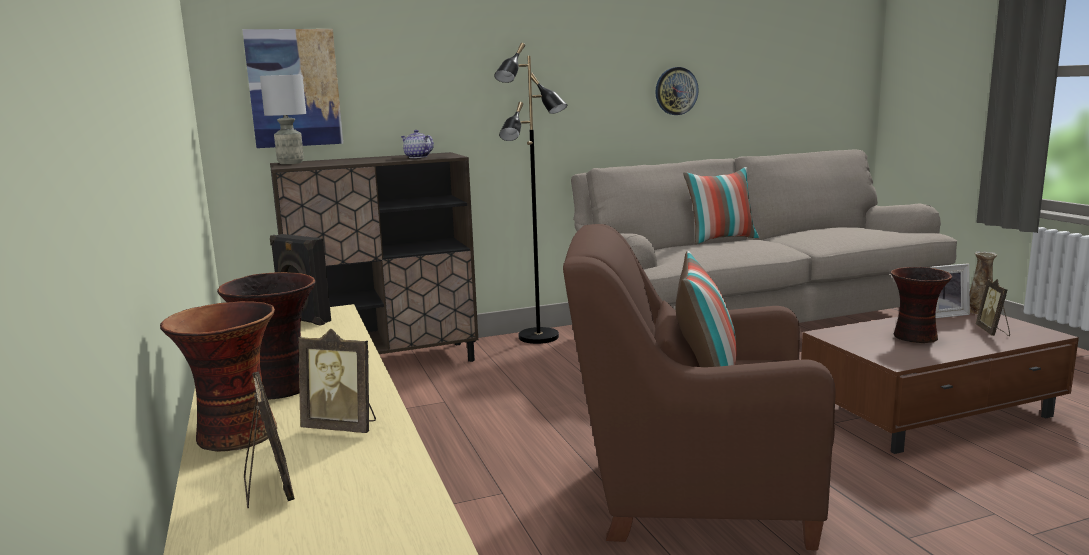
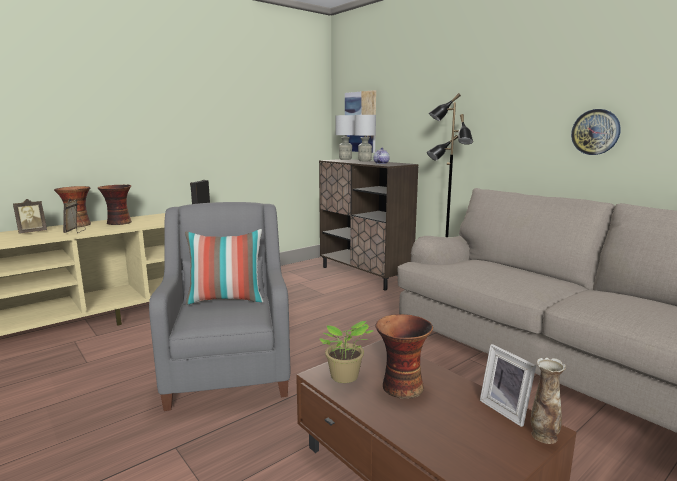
camera: 70 degrees right, 0 degrees up
brown armchair [563,224,836,550] -> grey armchair [149,202,291,411]
pillow [683,167,759,244] -> none
picture frame [975,279,1010,336] -> none
none -> potted plant [319,321,373,383]
none -> grey table lamp [355,115,376,161]

